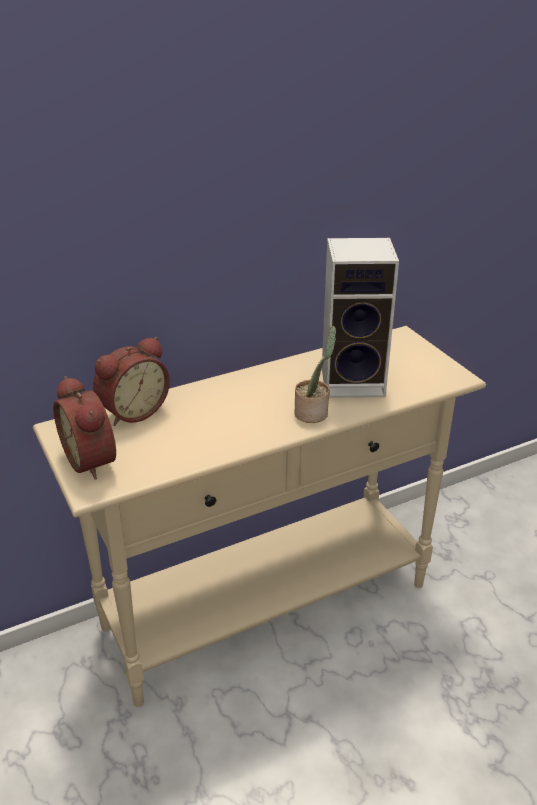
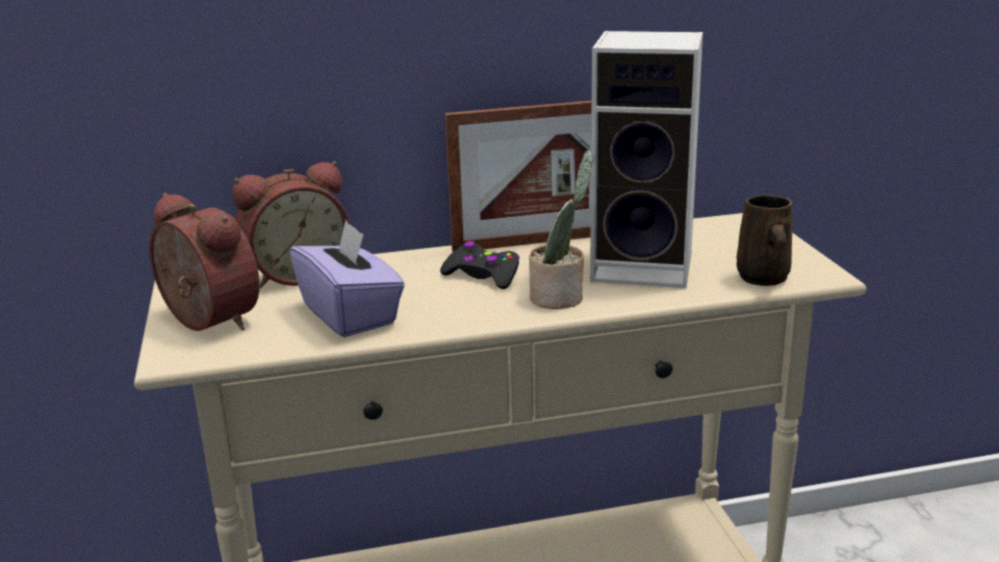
camera: 15 degrees right, 10 degrees down
alarm clock [53,376,116,480] -> alarm clock turned 150 degrees clockwise [149,193,260,331]
none -> purple tissue box [290,220,405,337]
none -> black game controller [440,241,520,289]
none -> picture frame [445,101,592,252]
none -> brown mug [736,194,792,286]

